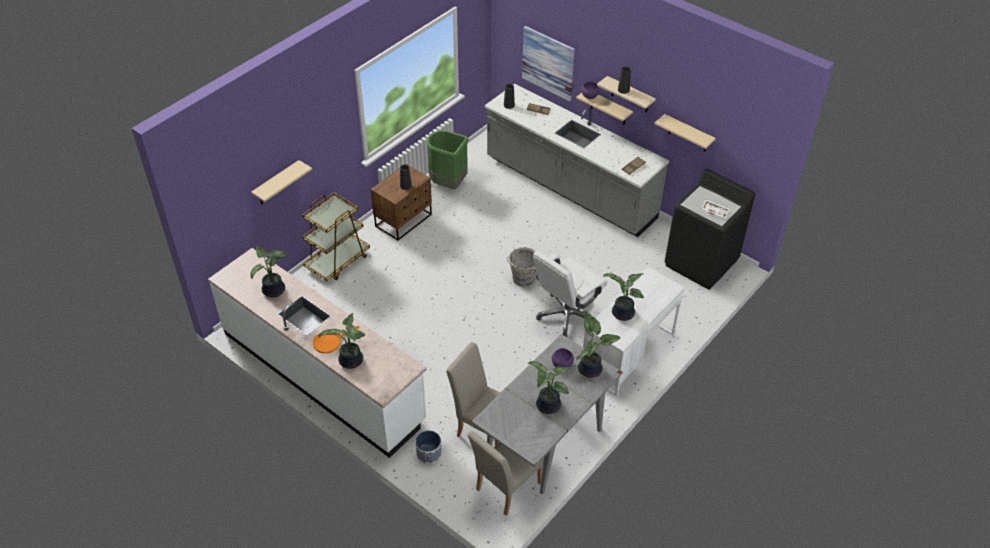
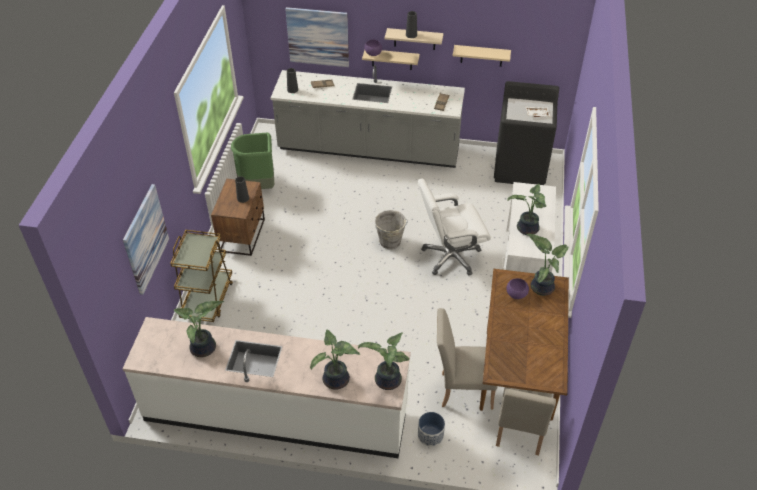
camera: 30 degrees left, 0 degrees up
beige shelf [251,160,312,204] -> picture [123,184,169,295]
orange frying pan [313,326,359,354] -> none
grey dining table [471,334,623,494] -> brown dining table [479,269,569,421]
potted plant [528,361,572,414] -> potted plant moved to [358,332,409,390]
white office chair [533,251,608,337] -> white office chair turned 60 degrees clockwise [418,179,491,276]

